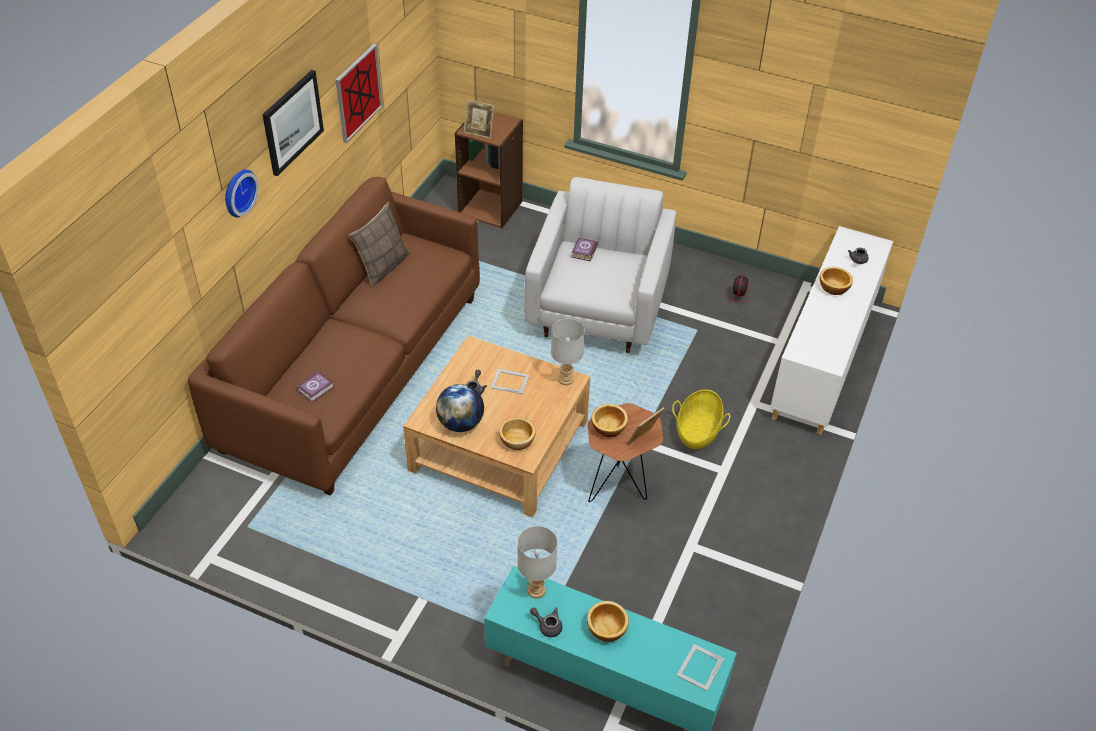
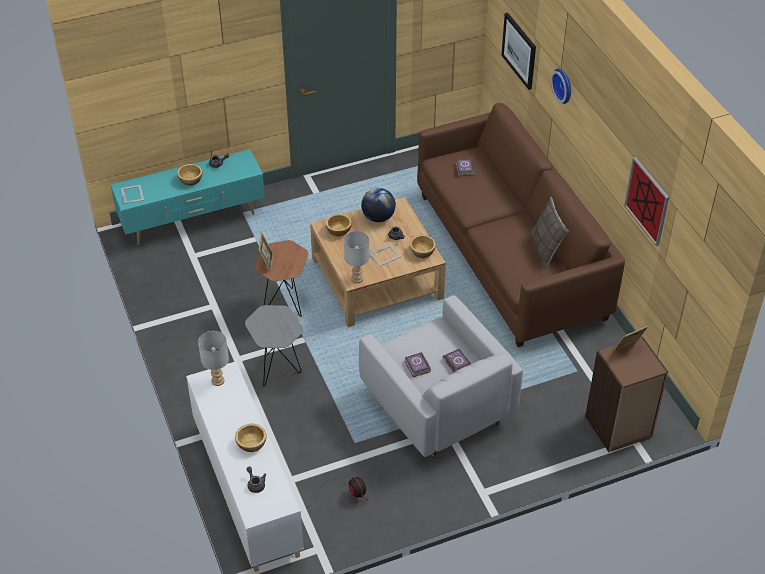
camera: 135 degrees right, 0 degrees up
picture [262,70,324,176] -> picture moved to [501,13,536,90]
grey table lamp [518,526,557,598] -> grey table lamp moved to [198,331,229,386]
bowl [591,404,628,437] -> bowl moved to [410,235,436,258]
basket [672,390,730,449] -> grey side table [245,305,303,386]
none -> book [405,352,431,377]

